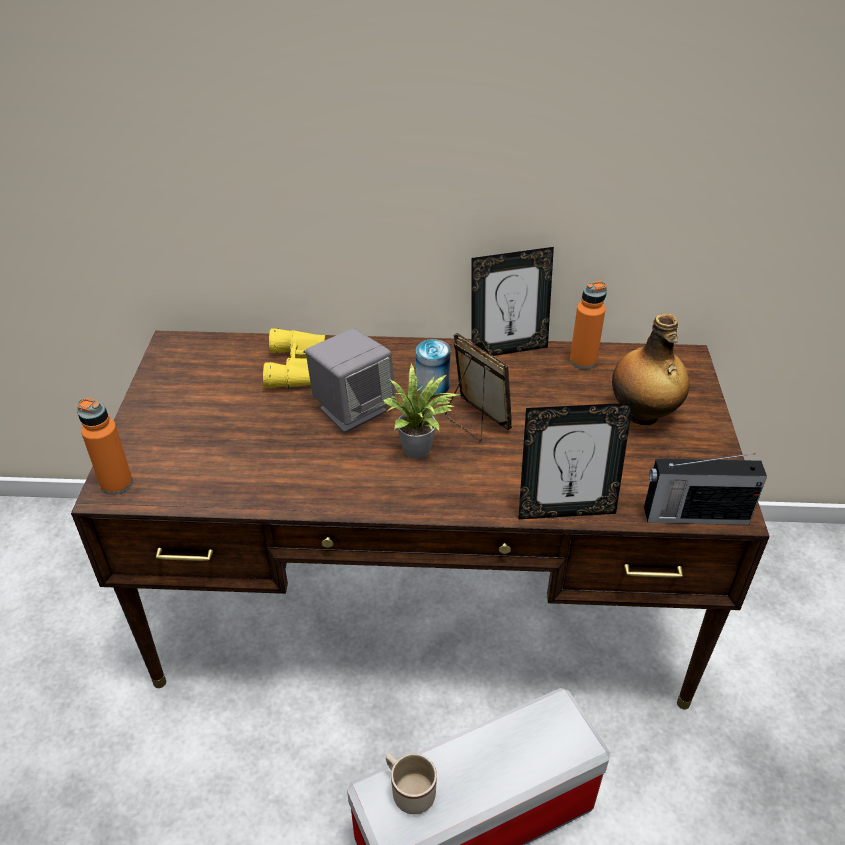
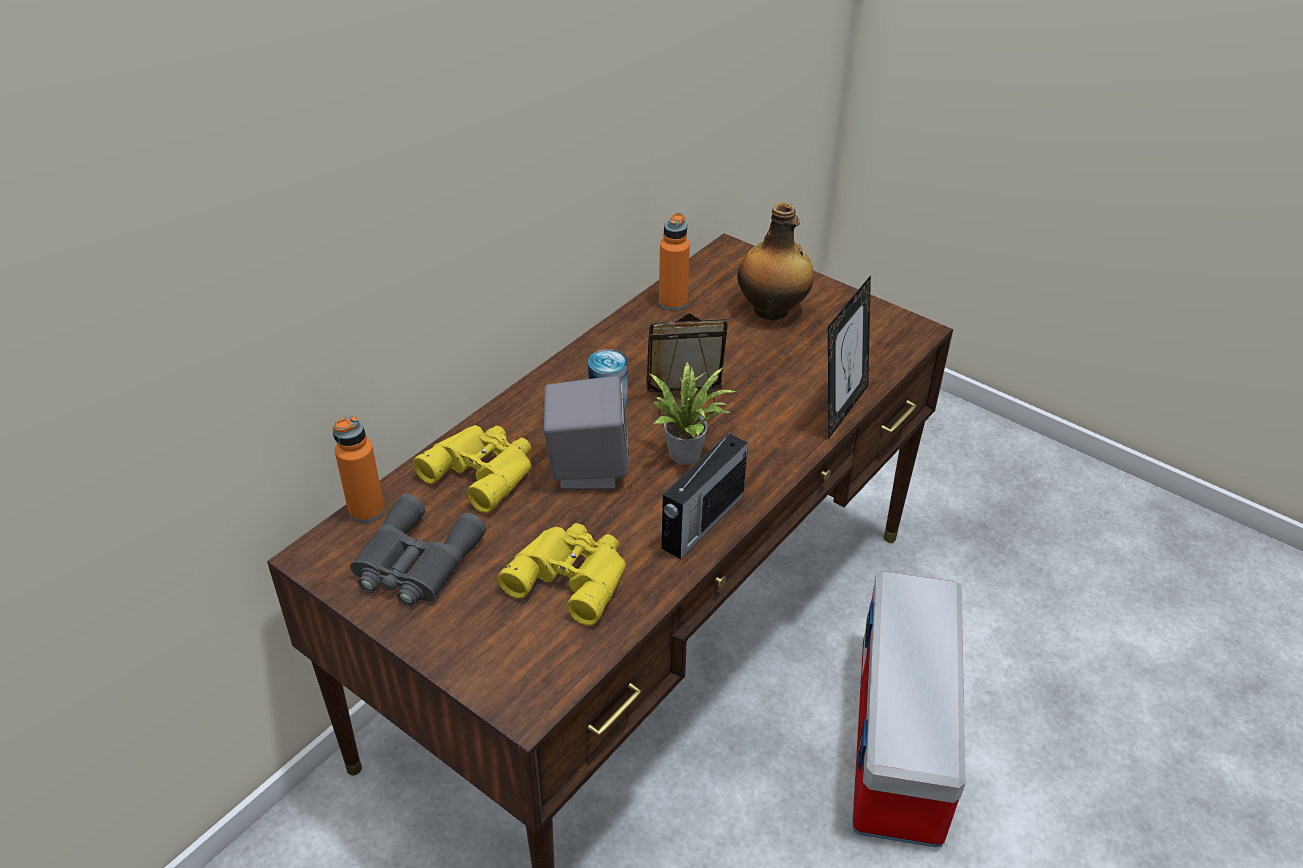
camera: 55 degrees left, 0 degrees up
orange bottle [76,398,133,495] -> orange bottle moved to [332,416,384,523]
beige mug [386,753,437,814] -> none
picture frame [471,247,554,356] -> none
radio [644,453,767,525] -> radio moved to [661,430,748,559]
none -> grey binoculars [350,494,486,606]
none -> yellow binoculars [498,523,626,626]

